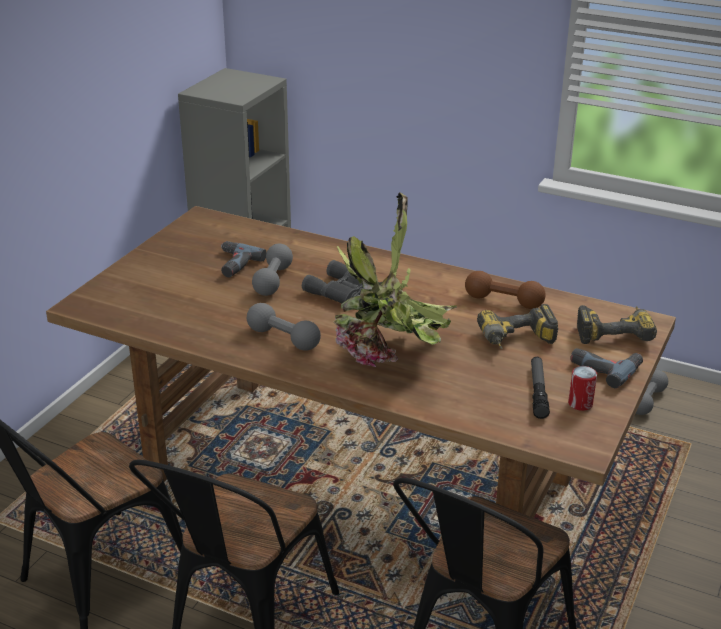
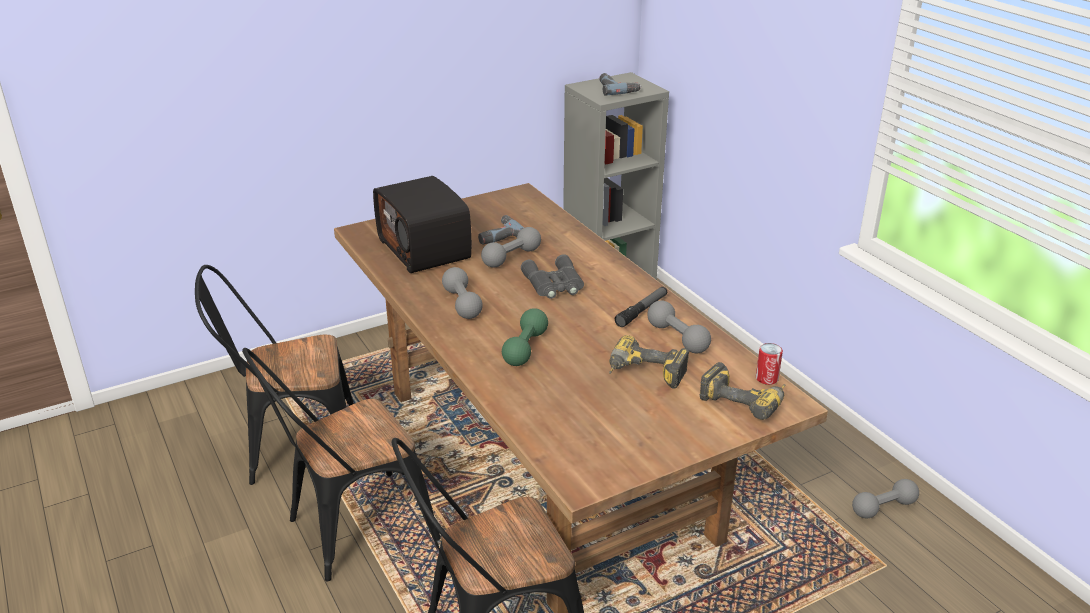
camera: 35 degrees right, 0 degrees up
potted plant [334,192,457,367] -> green dumbbell [502,308,548,366]
brown dumbbell [465,271,546,309] -> grey dumbbell [647,301,711,353]
flashlight [531,357,550,419] -> flashlight moved to [615,287,667,327]
can [568,366,597,411] -> can moved to [756,343,783,385]
power drill [570,348,643,389] -> power drill moved to [599,73,641,96]
none -> radio [373,176,472,273]

